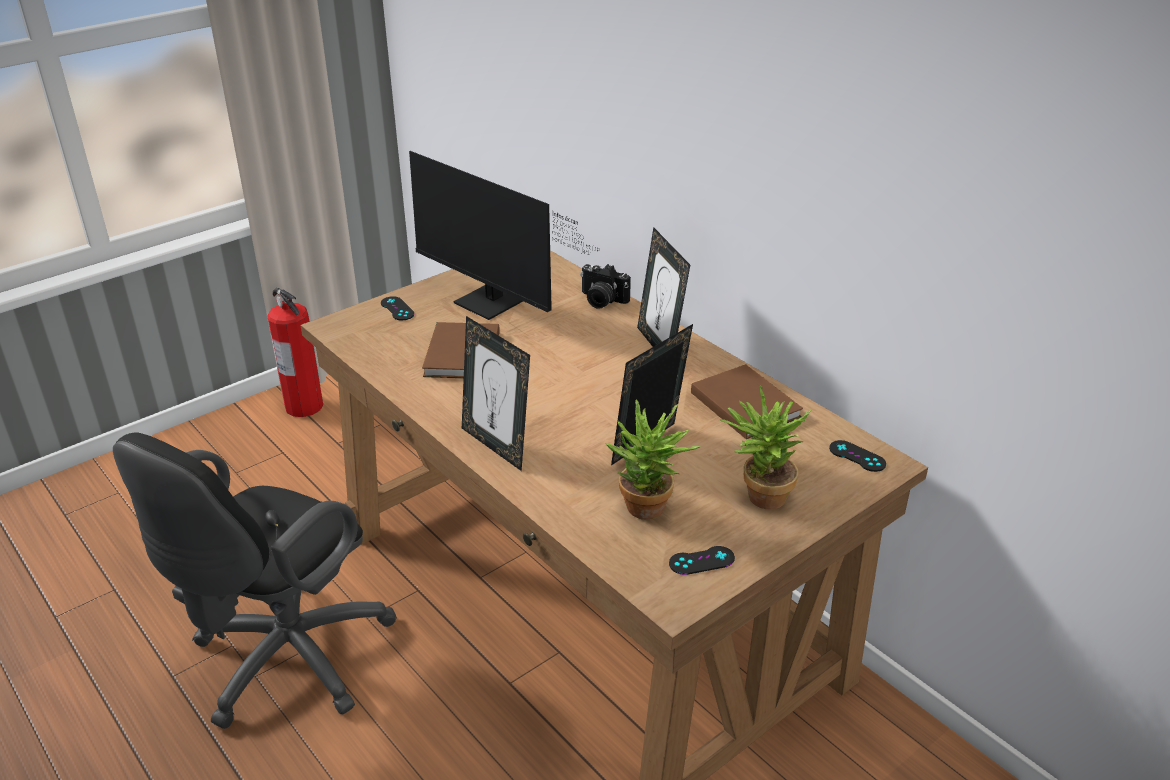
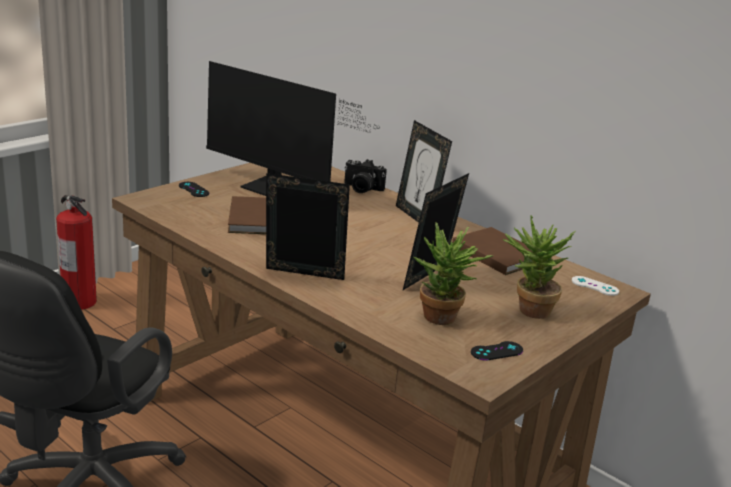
camera: 10 degrees left, 10 degrees down
picture frame [462,316,530,471] -> picture frame turned 150 degrees clockwise [266,173,350,280]
black game controller [829,440,886,472] -> white game controller [572,276,619,296]

